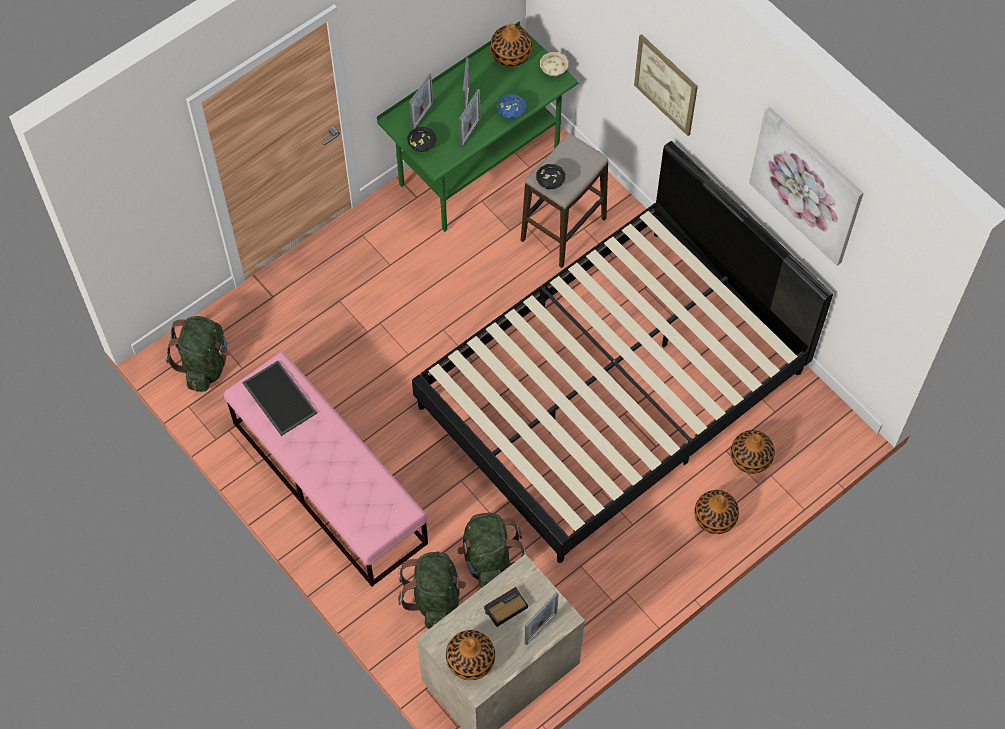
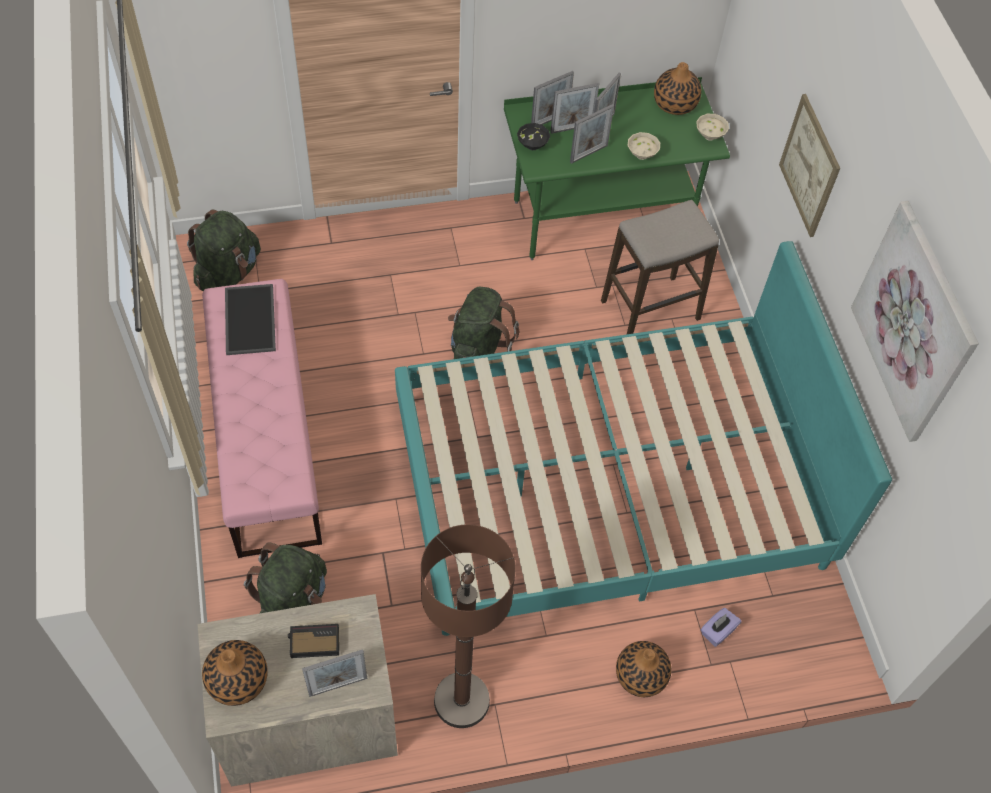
camera: 25 degrees right, 5 degrees down
black bed [412,141,833,563] -> turquoise bed [395,241,892,636]
green backpack [457,513,526,587] -> green backpack moved to [448,287,519,359]
blue bowl [497,94,526,119] -> beige bowl [628,132,660,160]
black bowl [536,164,565,189] -> none
vase [731,430,775,474] -> purple tissue box [701,608,742,647]
none -> brown floor lamp [421,524,516,728]
none -> picture frame [550,83,599,134]

